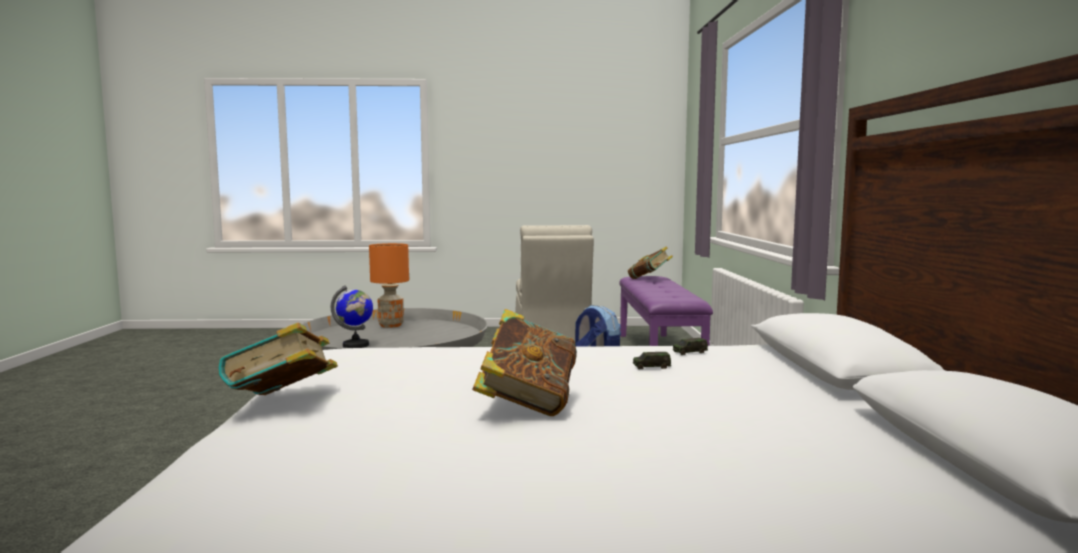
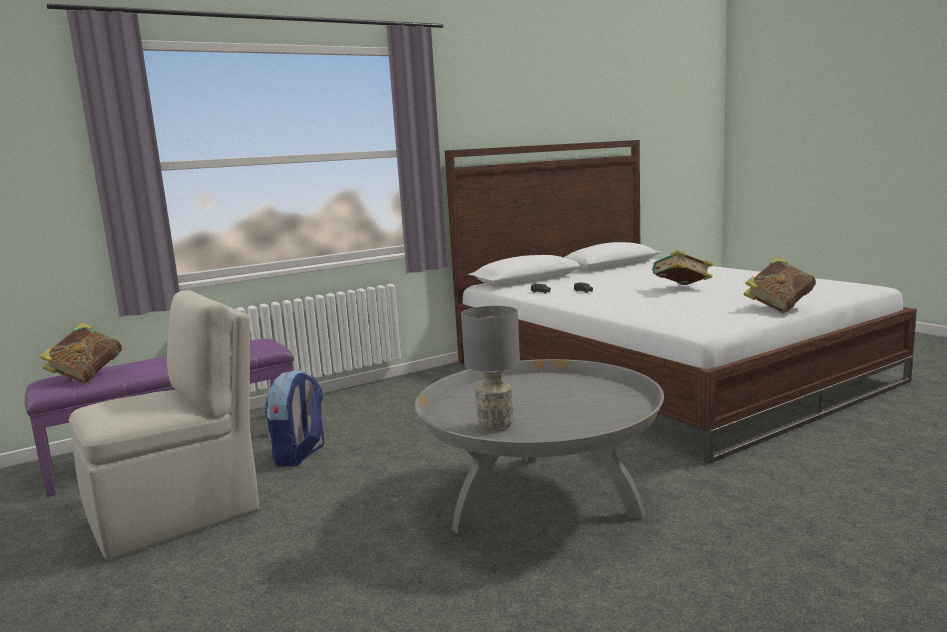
camera: 120 degrees left, 5 degrees up
globe [331,285,373,348] -> none
orange table lamp [369,243,409,328] -> grey table lamp [461,306,520,431]

